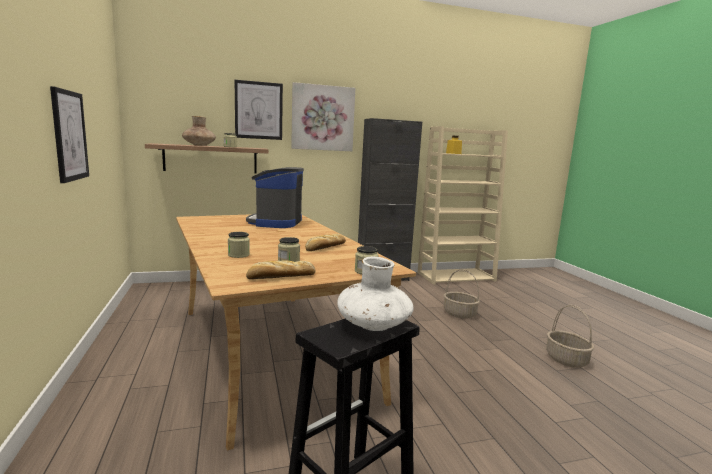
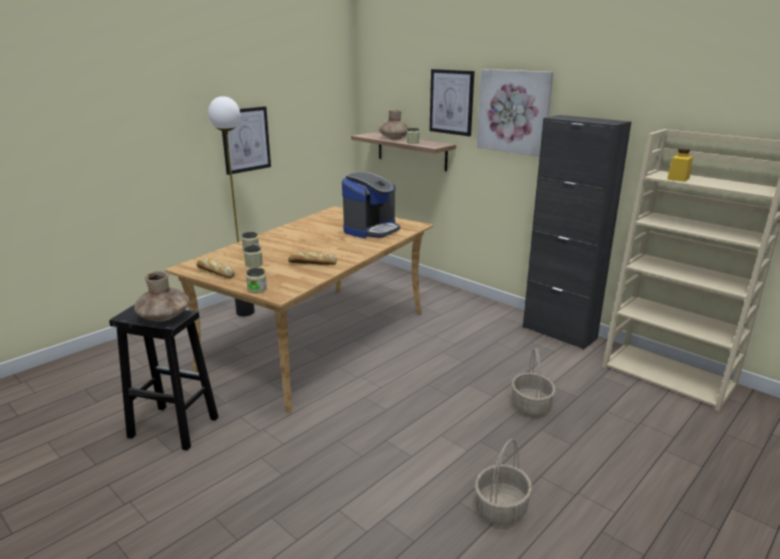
camera: 60 degrees right, 10 degrees up
coffee machine [246,167,304,228] -> coffee machine turned 150 degrees clockwise [342,172,400,238]
white vase [337,256,413,331] -> brown vase [134,271,190,322]
none -> floor lamp [208,96,255,316]

